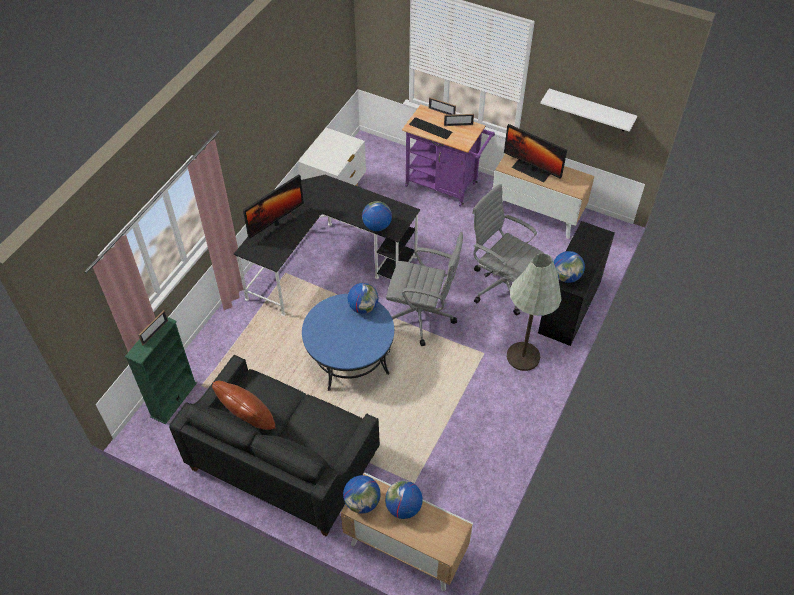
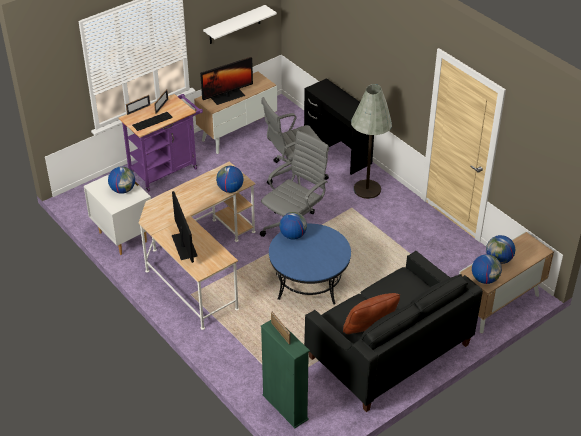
camera: 65 degrees left, 10 degrees down
black desk [234,175,420,316] -> beige desk [139,162,256,330]
globe [554,251,585,283] -> globe moved to [108,167,135,194]

